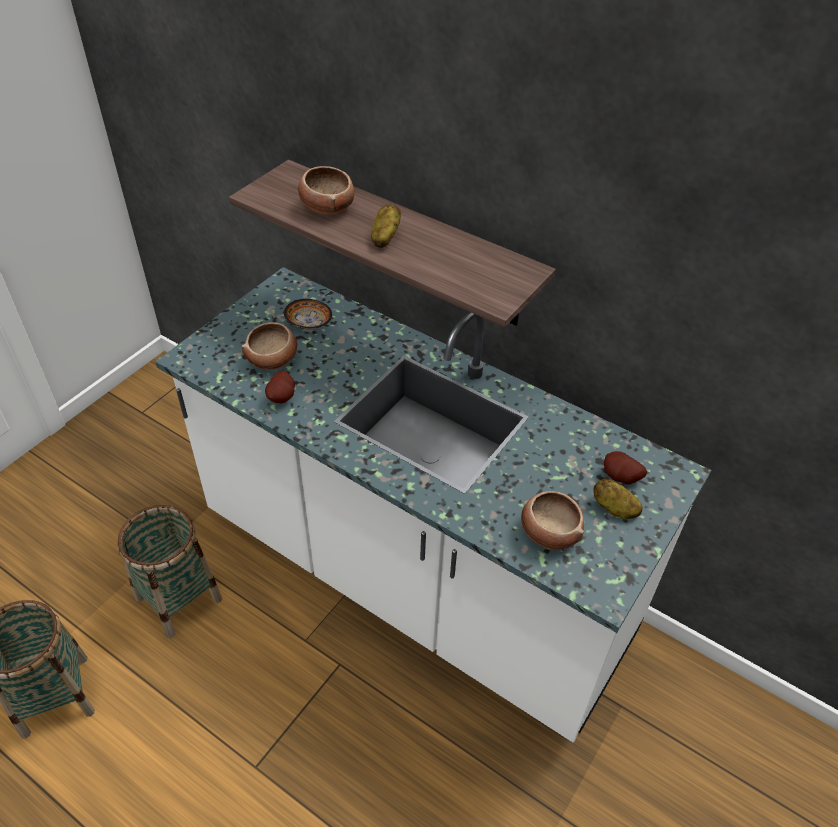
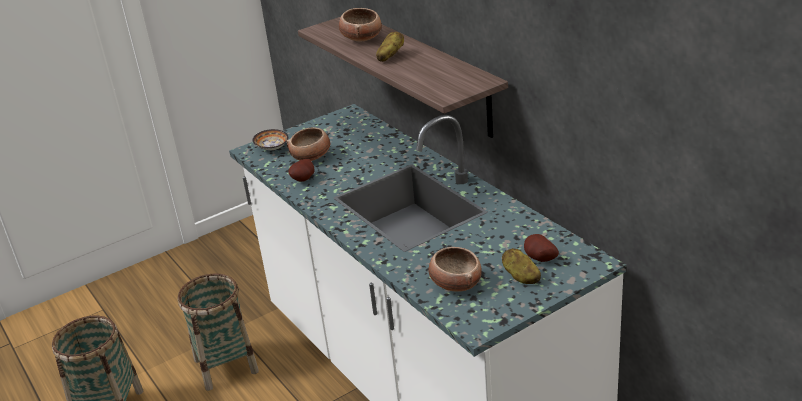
camera: 25 degrees right, 15 degrees down
bowl [284,299,332,329] -> bowl moved to [253,129,289,150]

